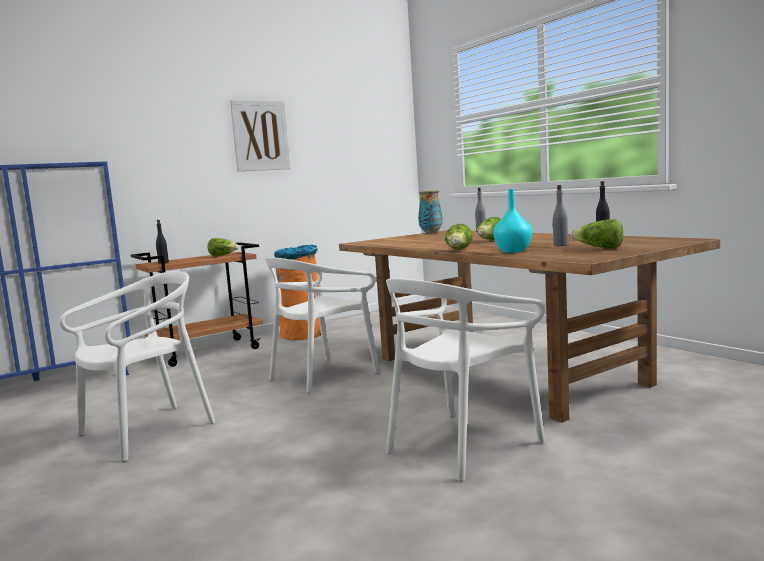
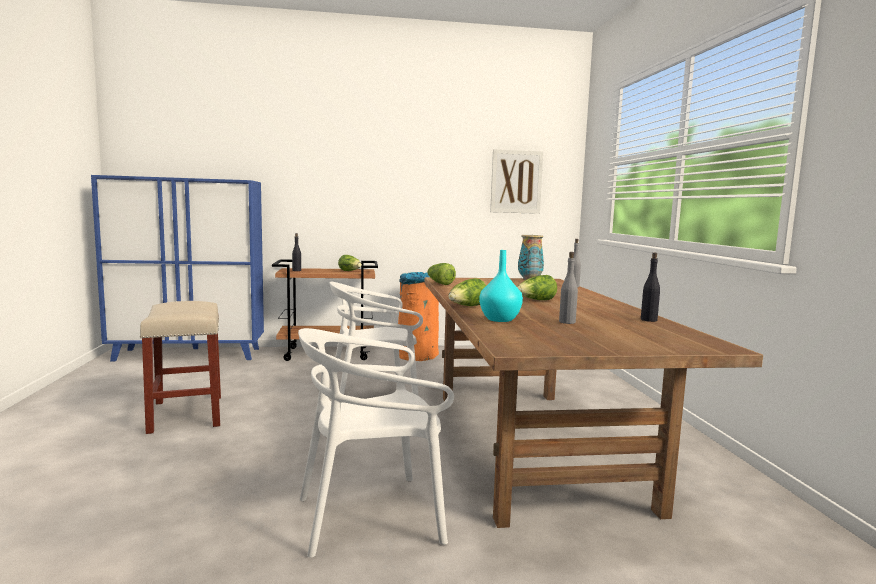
camera: 25 degrees right, 0 degrees up
white chair [59,271,215,462] -> beige stool [140,301,221,434]
picture [230,100,290,172] -> picture moved to [490,149,543,214]
lettuce [571,219,623,248] -> lettuce moved to [427,263,456,285]

